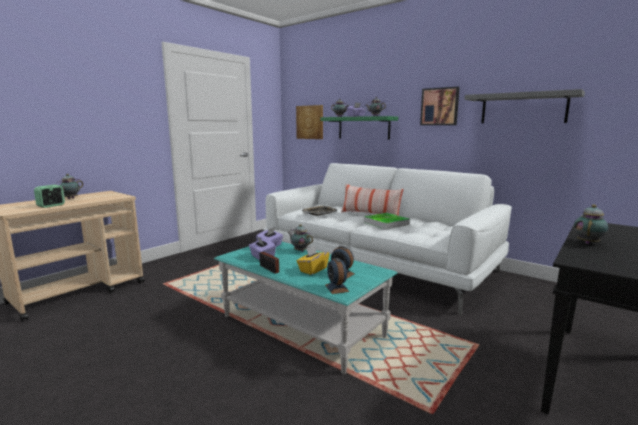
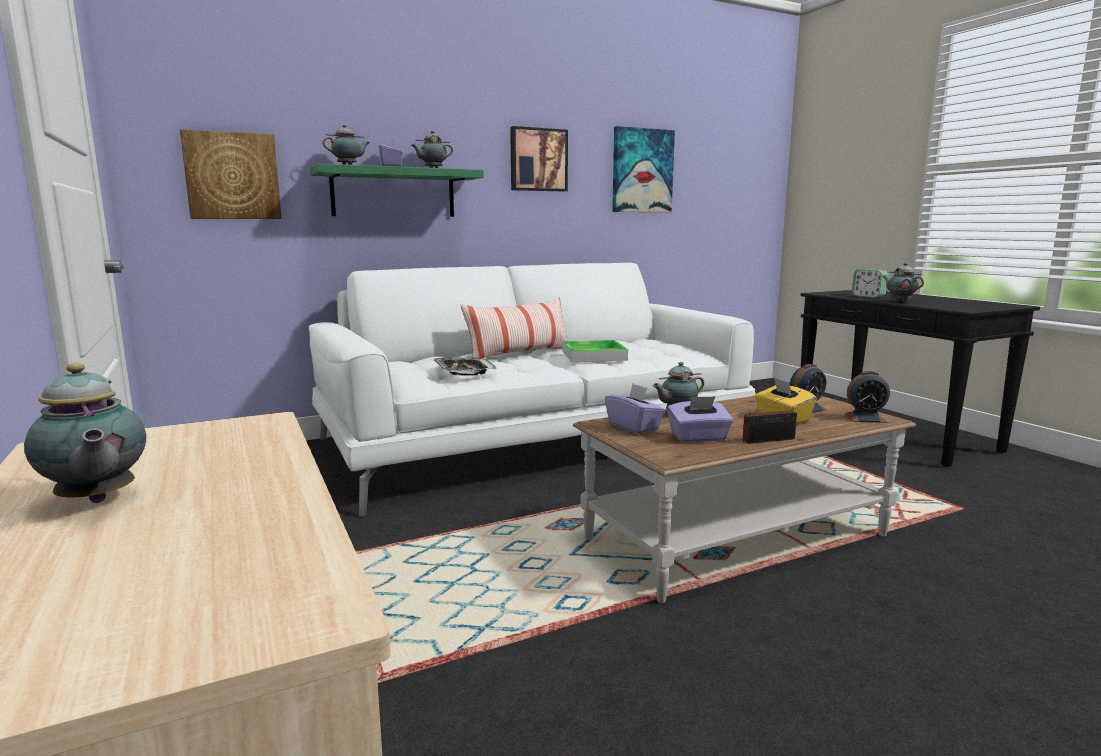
camera: 65 degrees left, 0 degrees up
alarm clock [34,185,65,208] -> alarm clock moved to [852,269,888,298]
turquoise coffee table [214,242,397,374] -> brown coffee table [573,396,917,603]
grey shelf [464,89,585,123] -> picture [612,126,675,212]

